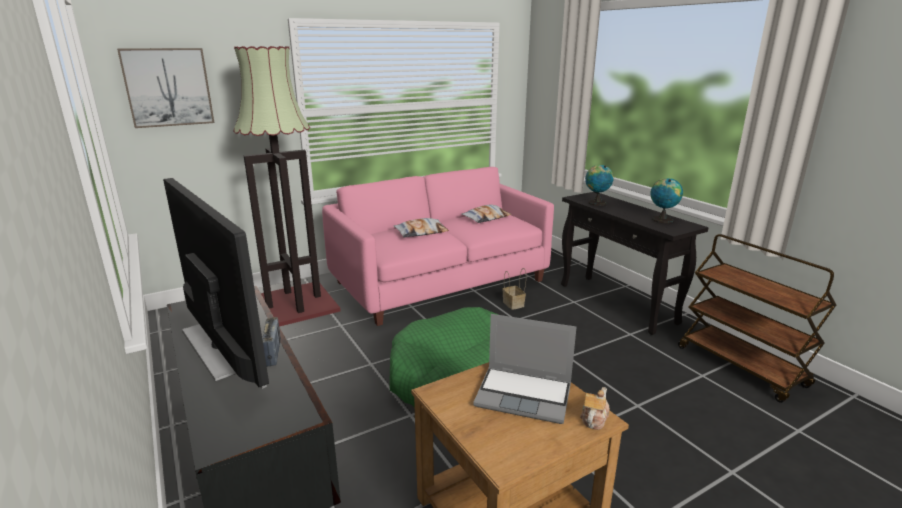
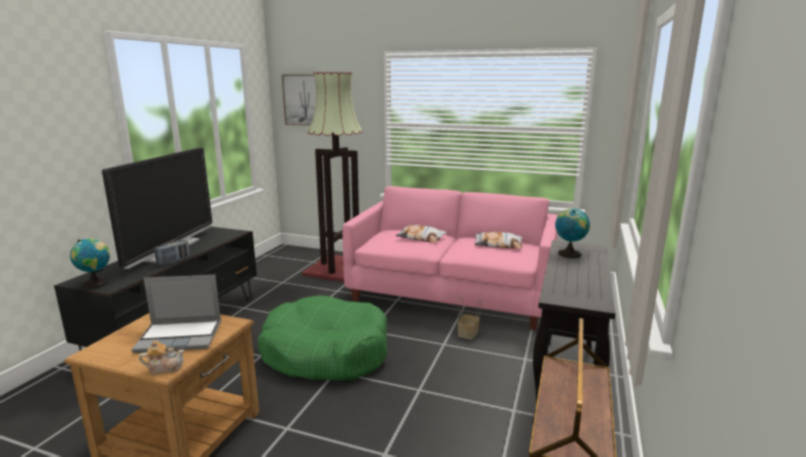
camera: 50 degrees right, 5 degrees down
laptop [473,314,577,424] -> laptop turned 75 degrees counterclockwise [132,275,221,353]
globe [650,178,683,223] -> globe moved to [70,238,110,289]

